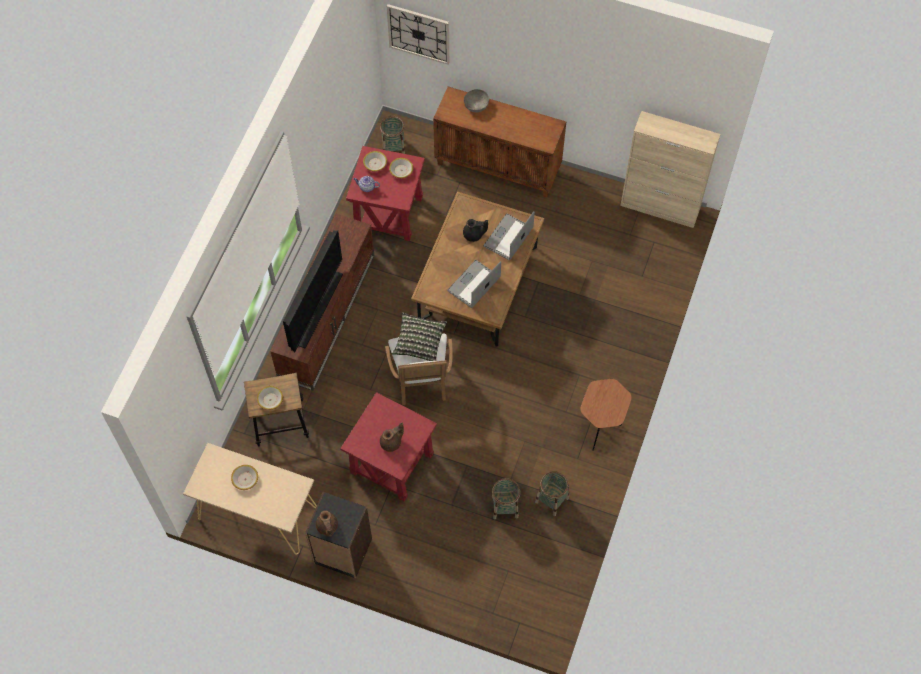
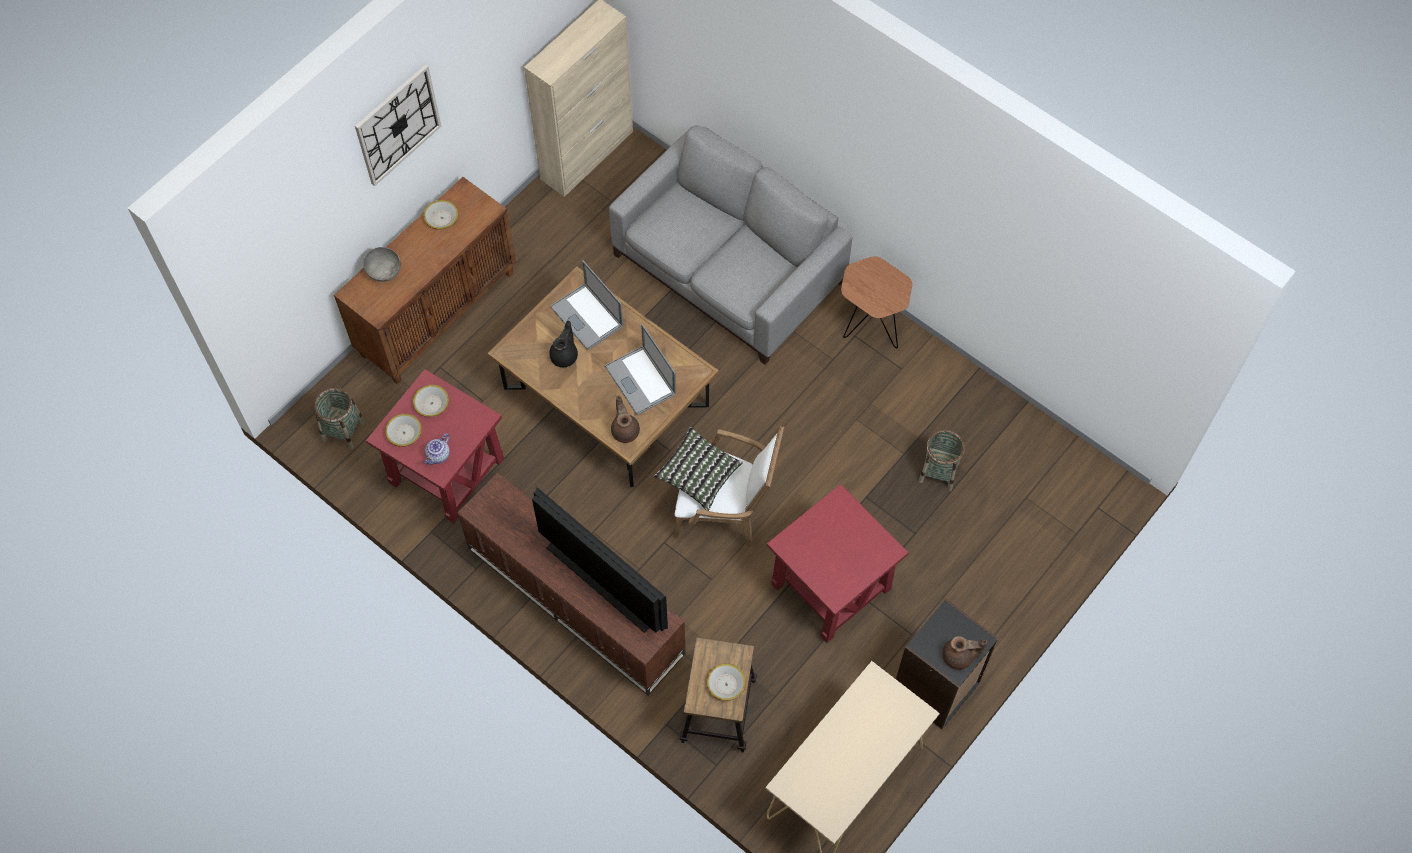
camera: 70 degrees left, 0 degrees up
bowl [231,465,258,490] -> bowl moved to [423,200,458,230]
brown teapot [380,423,404,452] -> brown teapot moved to [611,395,640,443]
wall clock [387,4,449,65] -> wall clock moved to [355,65,441,186]
basket [535,471,569,516] -> none
none -> grey sofa [609,125,852,365]

